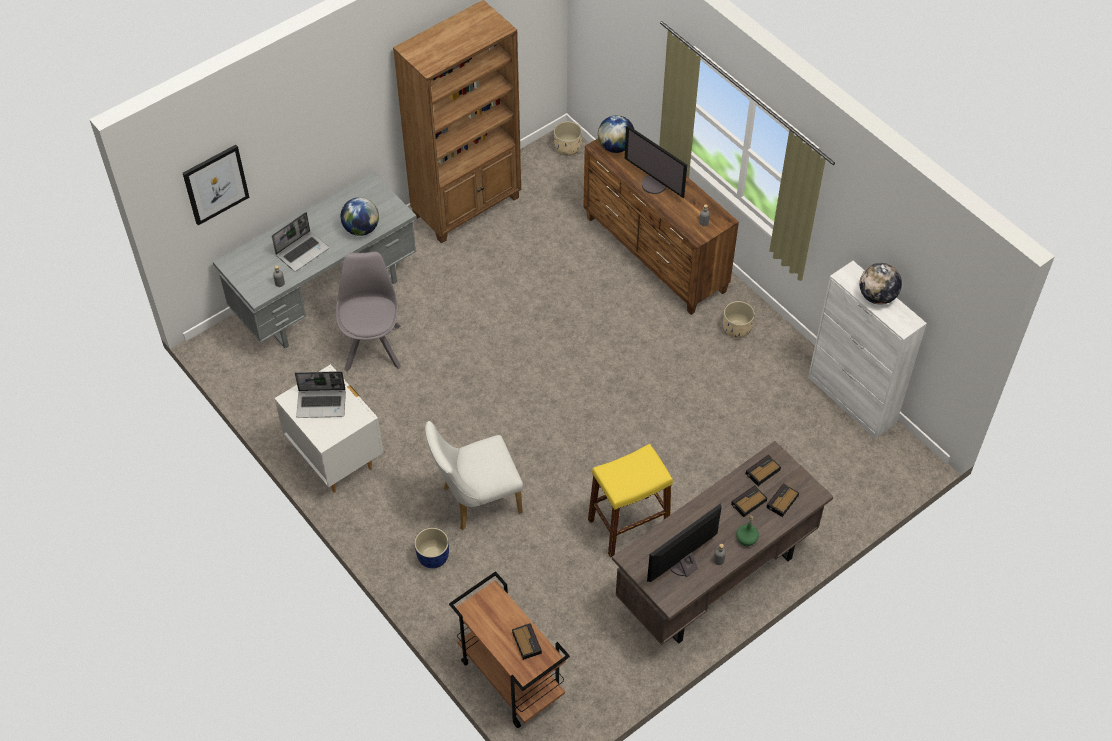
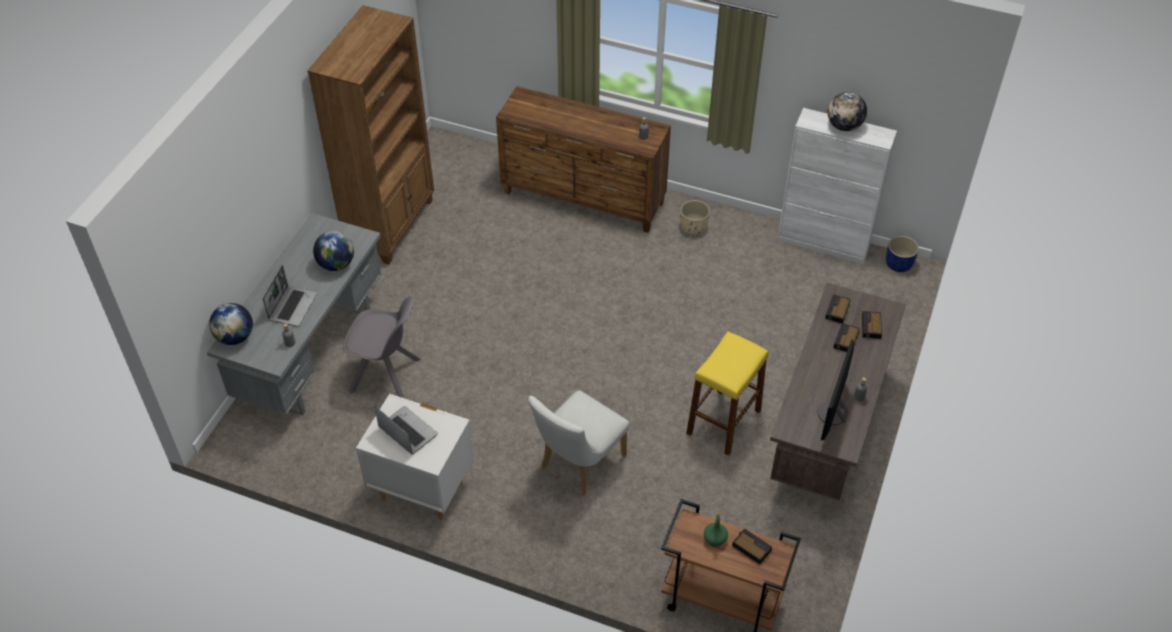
camera: 30 degrees left, 5 degrees down
picture [183,145,250,225] -> none
laptop [295,371,346,418] -> laptop turned 105 degrees counterclockwise [374,406,438,455]
grey chair [336,252,401,371] -> grey chair turned 135 degrees clockwise [343,296,421,399]
blue planter [414,528,449,569] -> blue planter moved to [886,236,919,272]
beige planter [554,121,582,156] -> none
globe [598,115,634,153] -> globe moved to [209,303,253,345]
monitor [625,126,687,198] -> none
green bottle [736,515,759,546] -> green bottle moved to [704,512,728,547]

